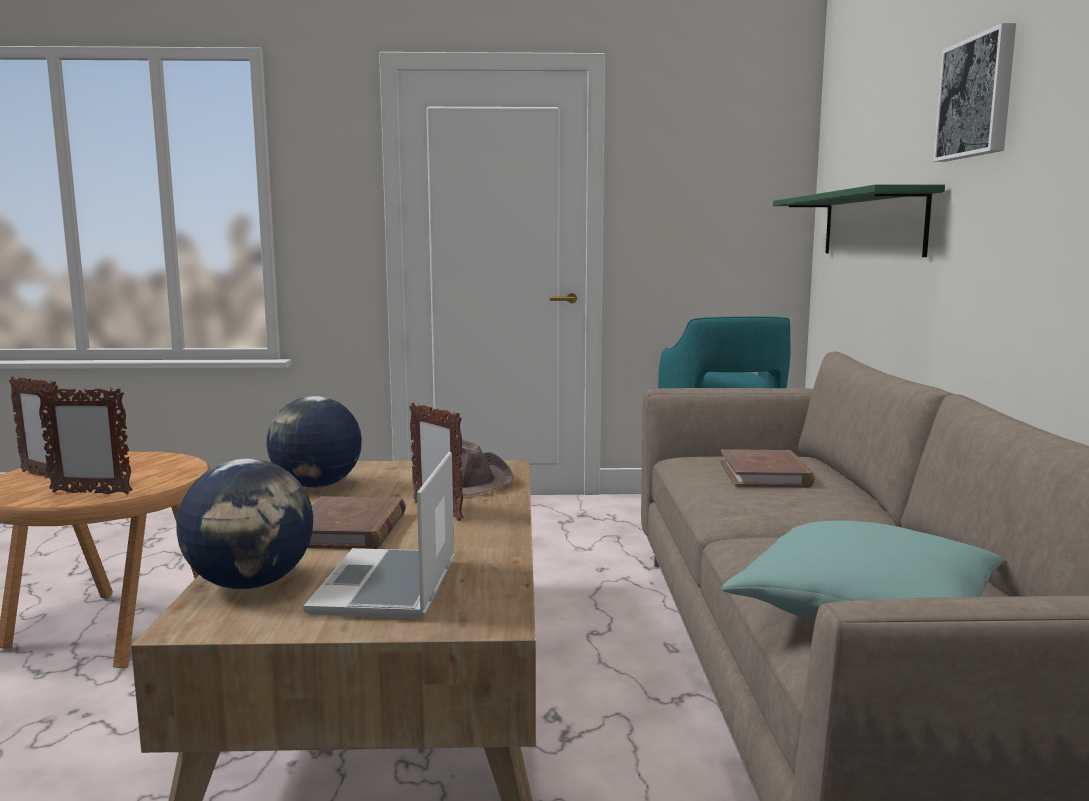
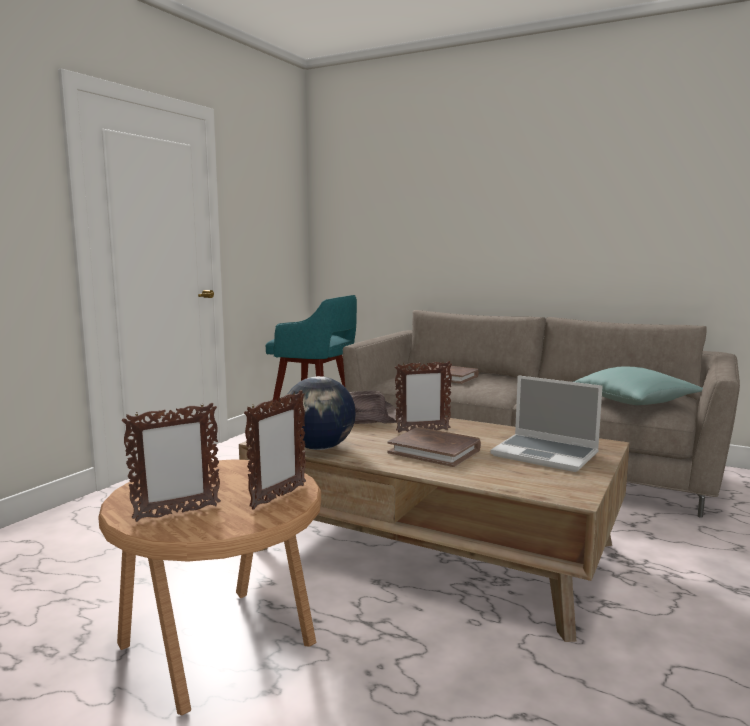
camera: 60 degrees left, 0 degrees up
globe [176,459,313,590] -> none
green shelf [773,184,945,257] -> none
picture [933,23,1016,162] -> none

